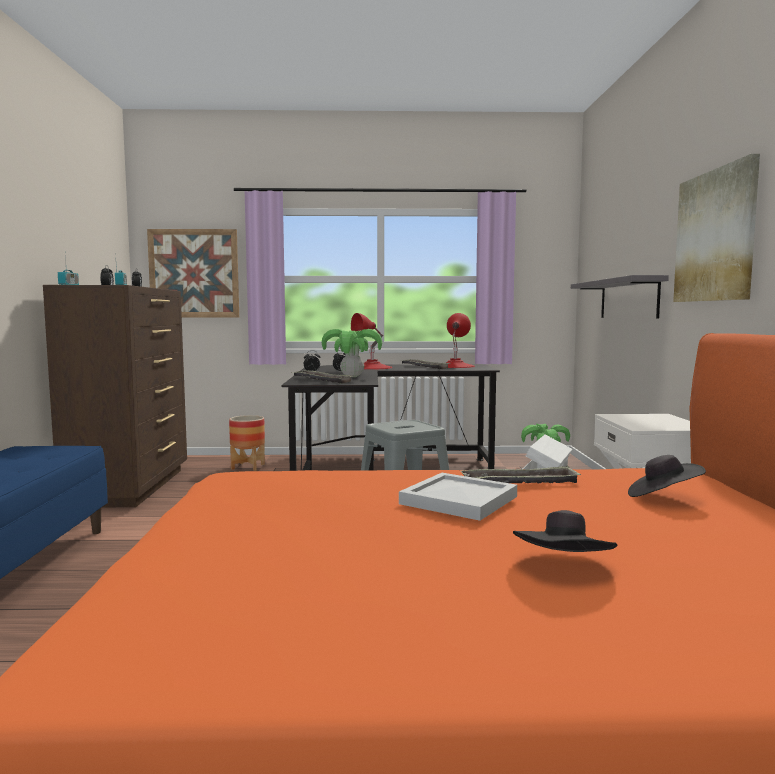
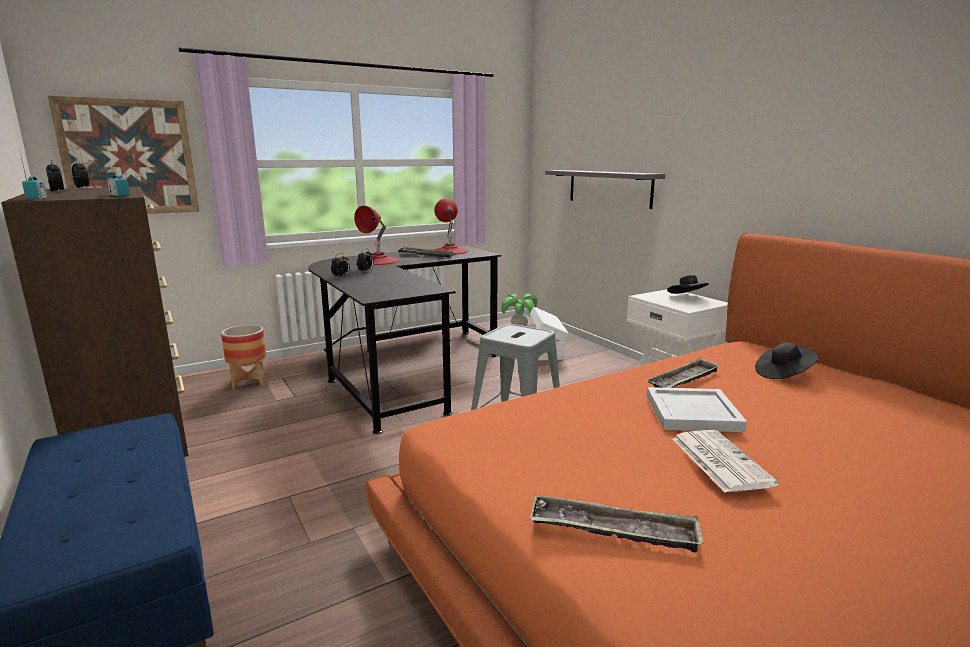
camera: 30 degrees left, 10 degrees up
tray [291,370,354,384] -> tray moved to [530,495,704,553]
potted plant [322,329,382,377] -> none
black hat [513,510,617,552] -> black hat moved to [667,275,709,294]
picture [673,154,760,302] -> none
none -> newspaper [672,430,779,493]

